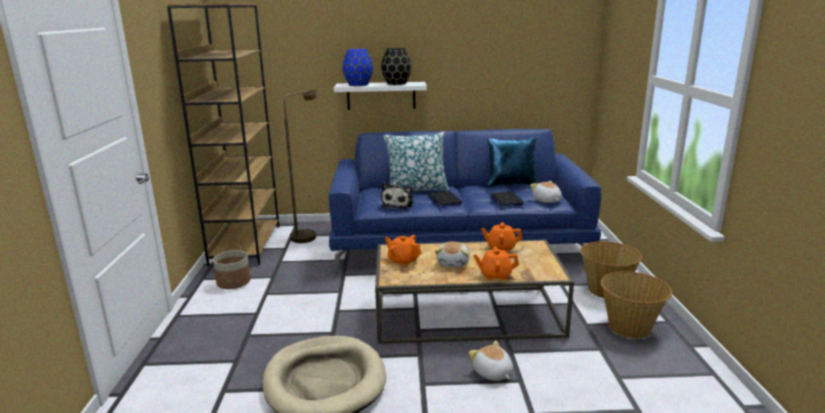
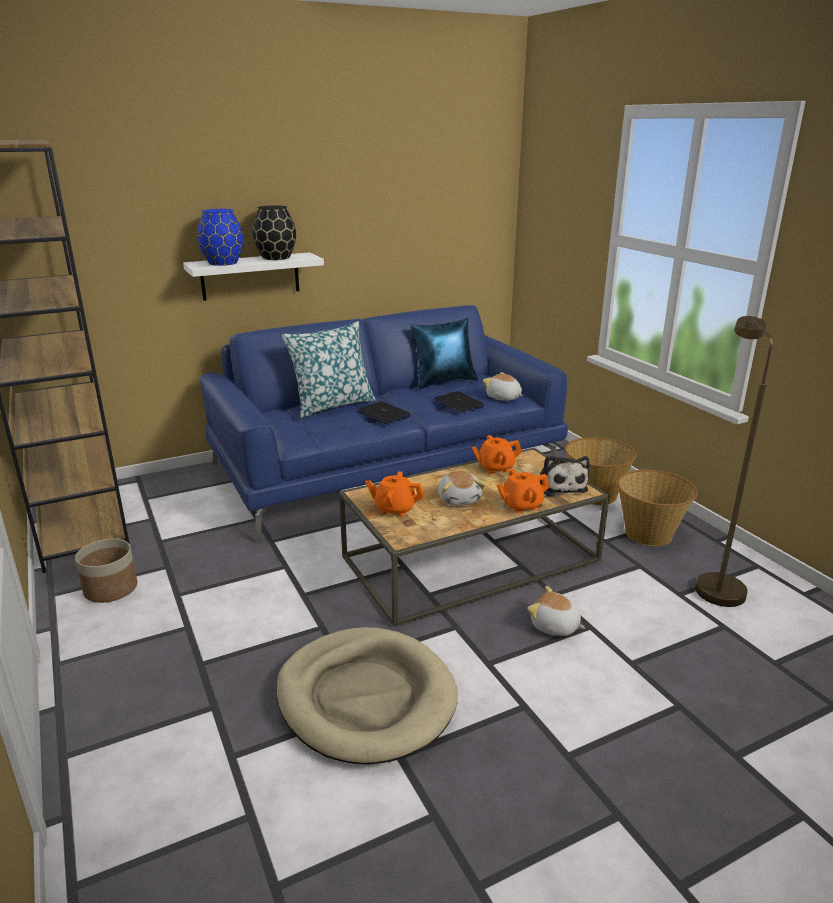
camera: 25 degrees left, 5 degrees up
brown floor lamp [284,90,318,243] -> brown floor lamp moved to [695,316,773,607]
plush toy [381,182,413,209] -> plush toy moved to [540,456,590,496]

